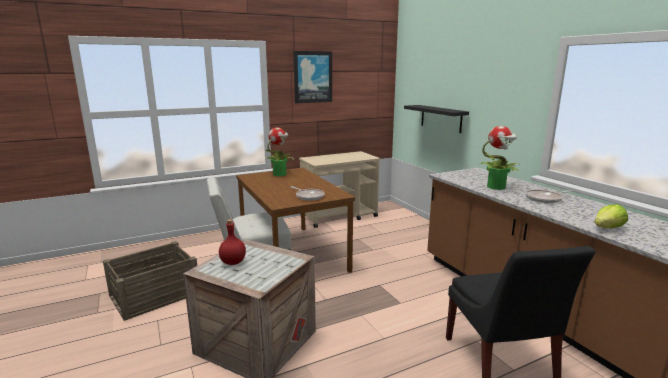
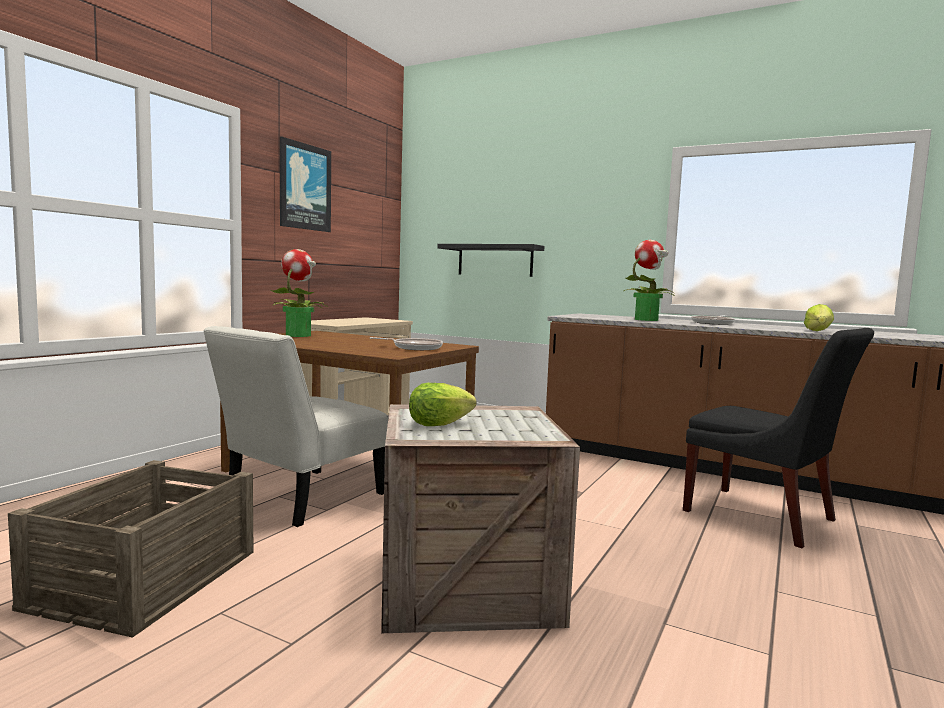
camera: 35 degrees left, 10 degrees down
red bottle [219,219,246,265] -> lettuce [409,383,476,426]

